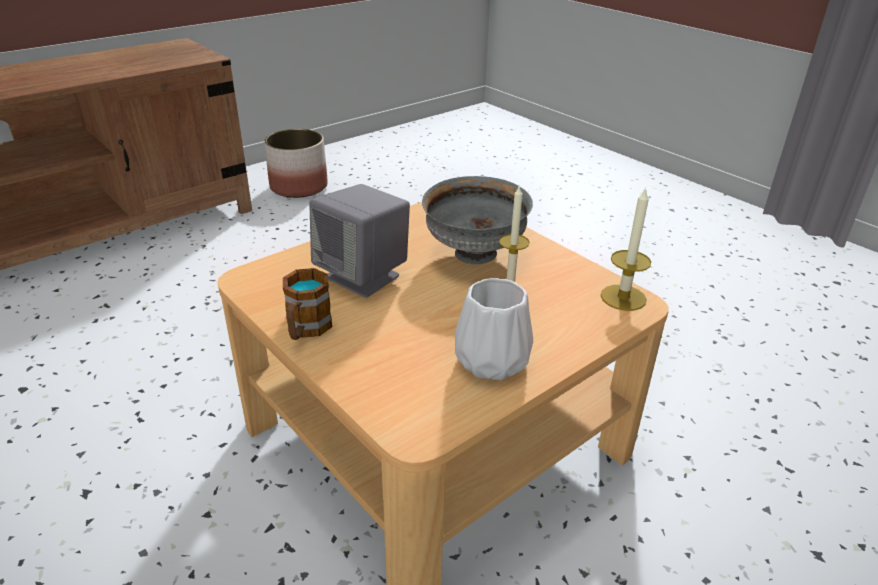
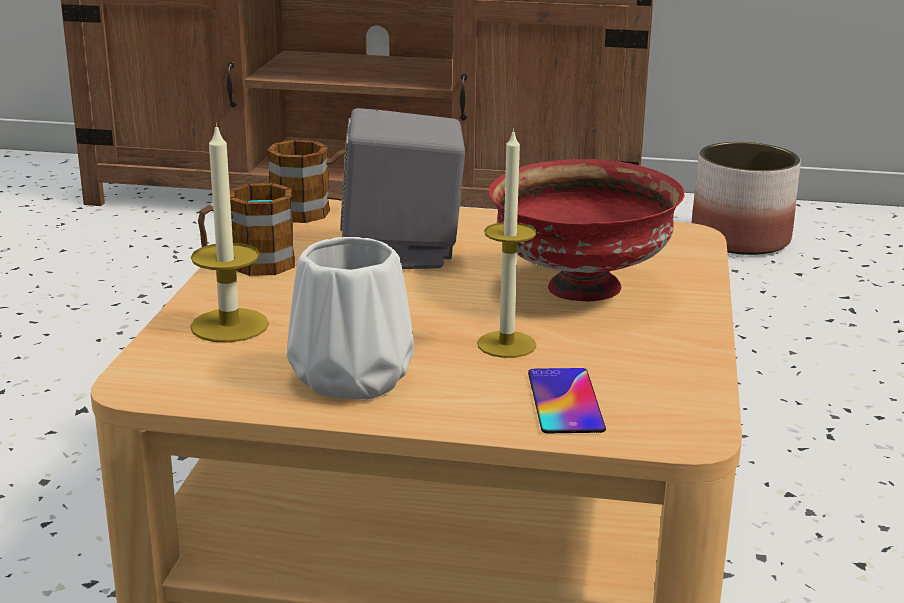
camera: 50 degrees right, 10 degrees down
grey bowl [422,176,533,264] -> red bowl [488,159,684,301]
candle [601,187,651,311] -> candle moved to [190,123,269,343]
none -> mug [267,140,345,223]
none -> phone [528,368,606,433]

